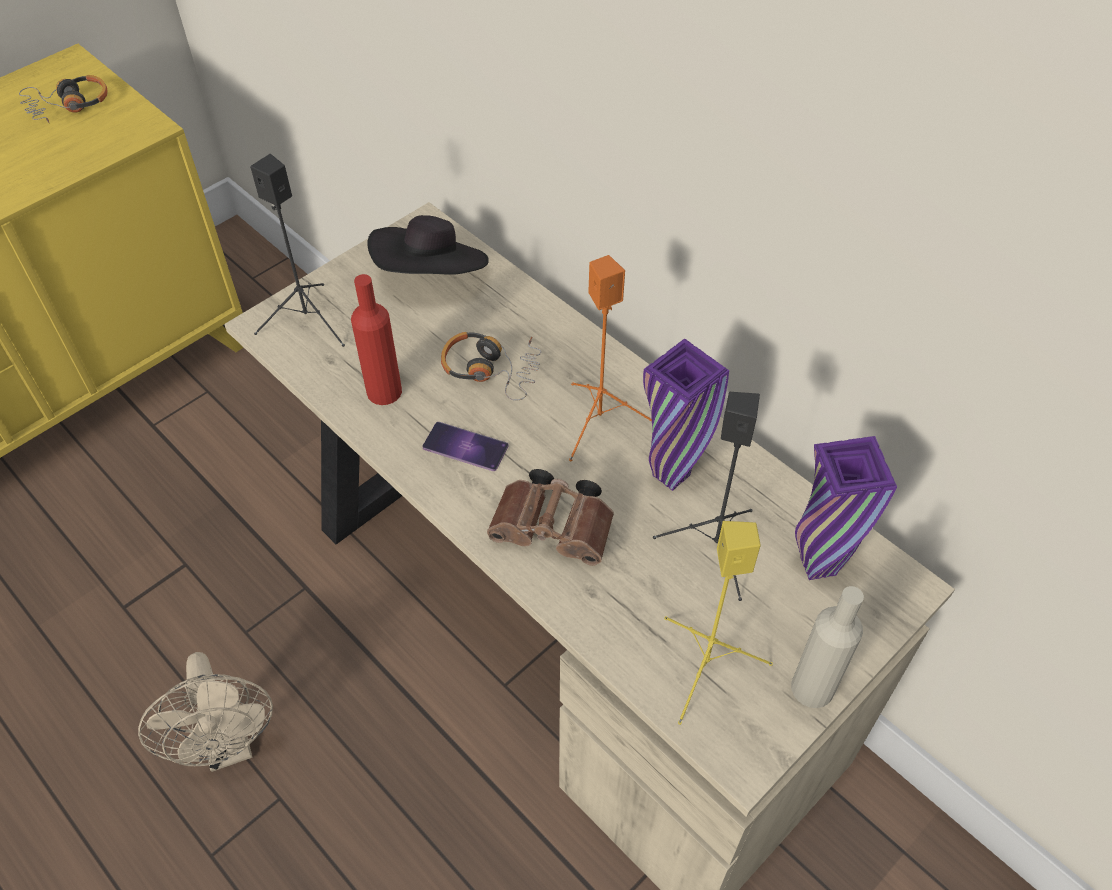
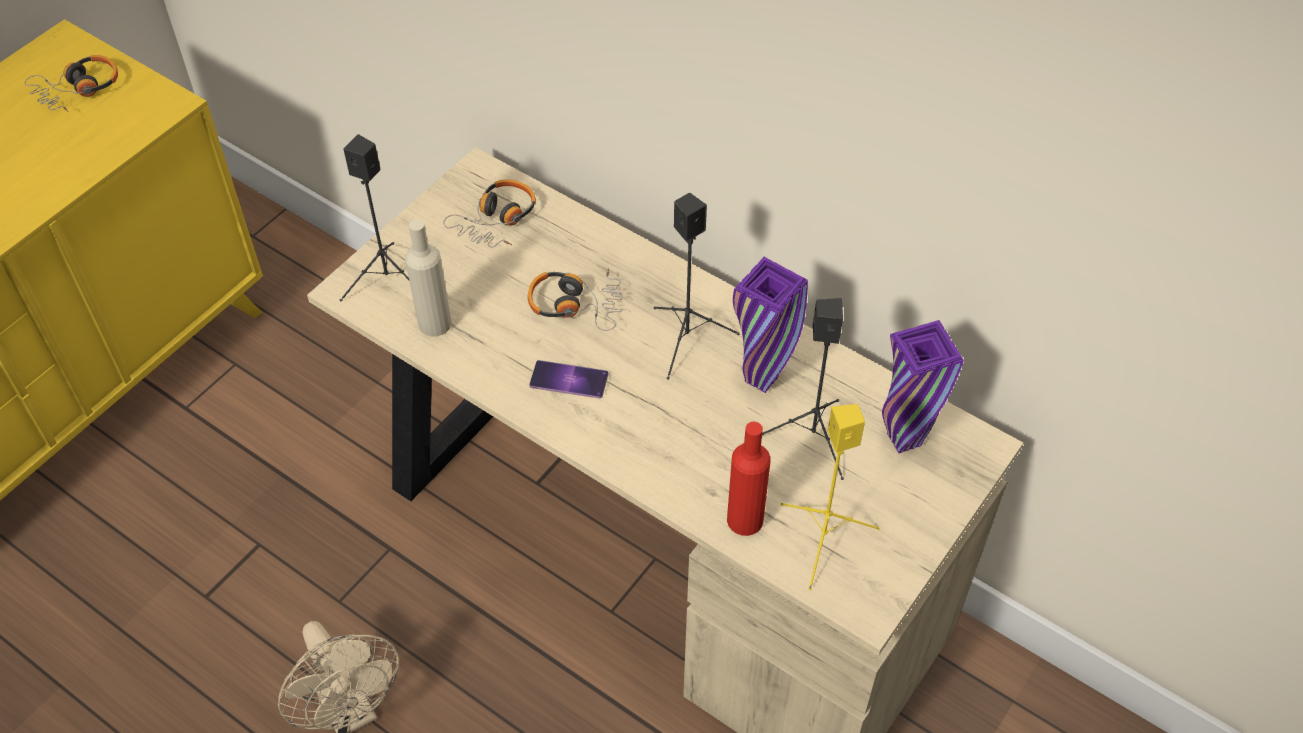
camera: 10 degrees left, 0 degrees up
red bottle [351,274,402,405] -> red bottle moved to [727,422,770,536]
black hat [367,215,489,275] -> headphones [443,180,536,248]
brown binoculars [487,469,614,566] -> none
orange speaker [569,255,652,461] -> black speaker [653,193,740,380]
beige bottle [791,586,864,708] -> beige bottle moved to [405,219,452,336]

